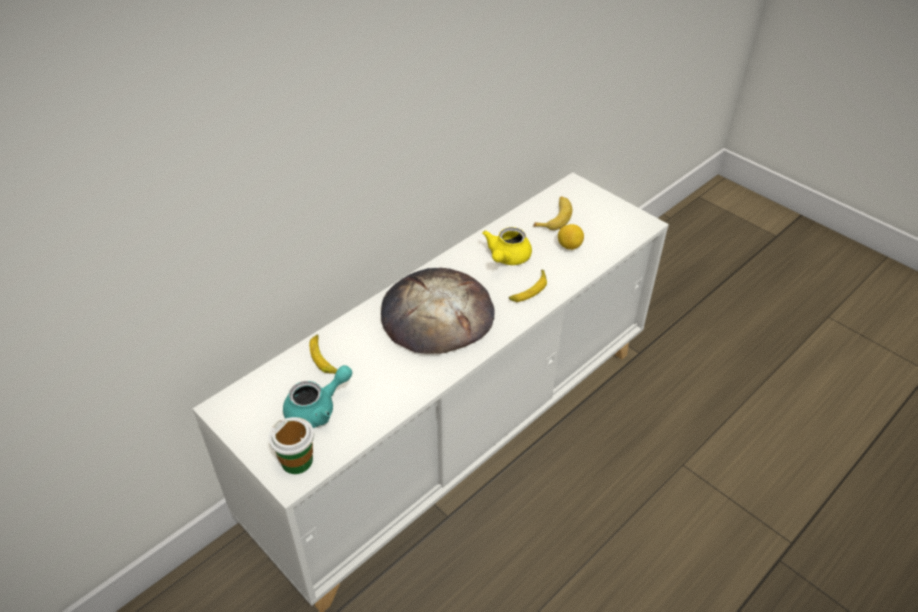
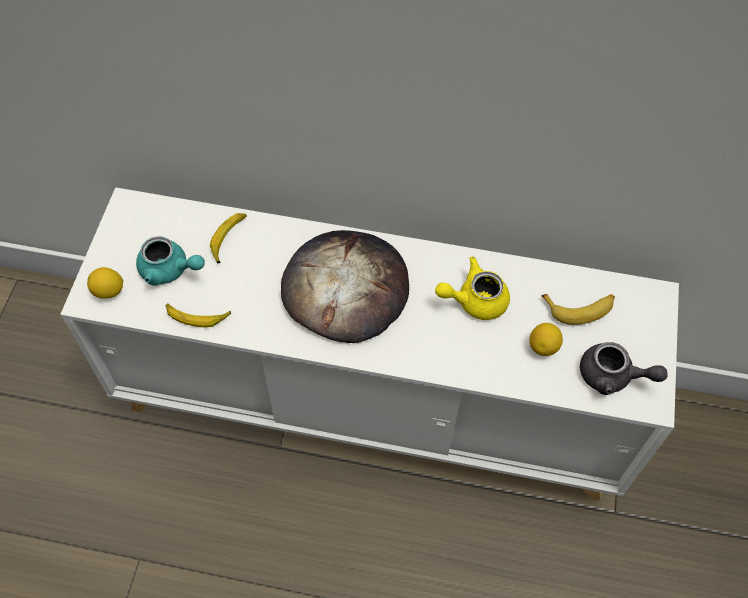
camera: 55 degrees right, 15 degrees up
cup [268,417,314,474] -> lemon [87,267,123,299]
banana [509,270,547,302] -> banana moved to [166,303,231,328]
none -> grey teapot [580,342,668,395]

